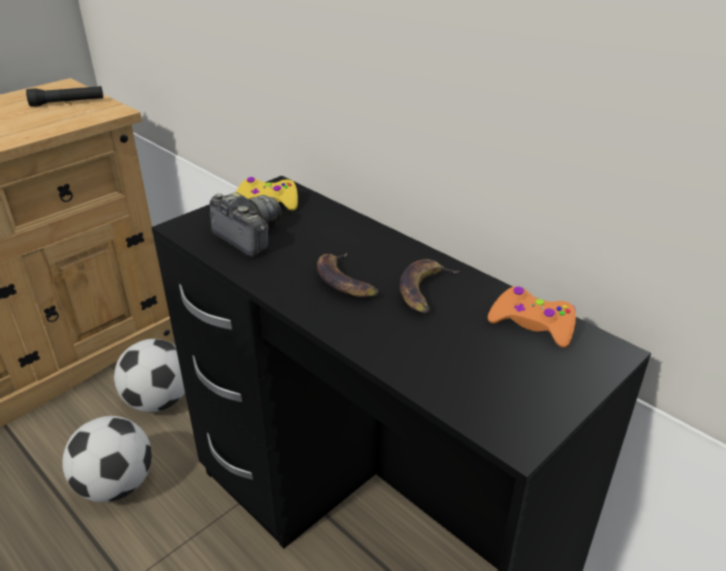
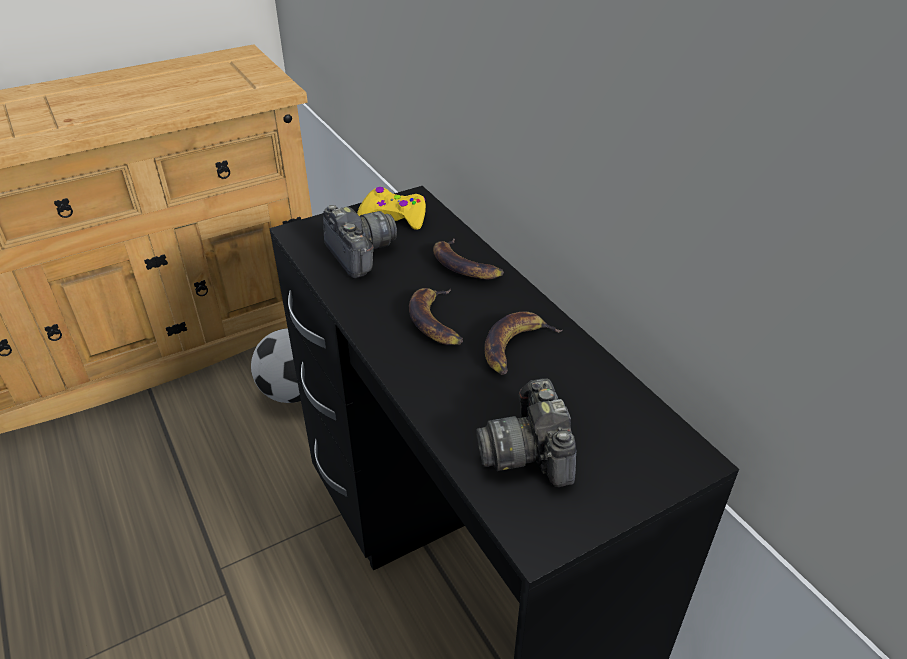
camera: 15 degrees right, 5 degrees up
black flashlight [26,86,103,107] -> none
football [62,416,152,502] -> none
orange game controller [488,286,576,348] -> none
none -> banana [433,239,504,279]
none -> camera [476,378,577,487]

